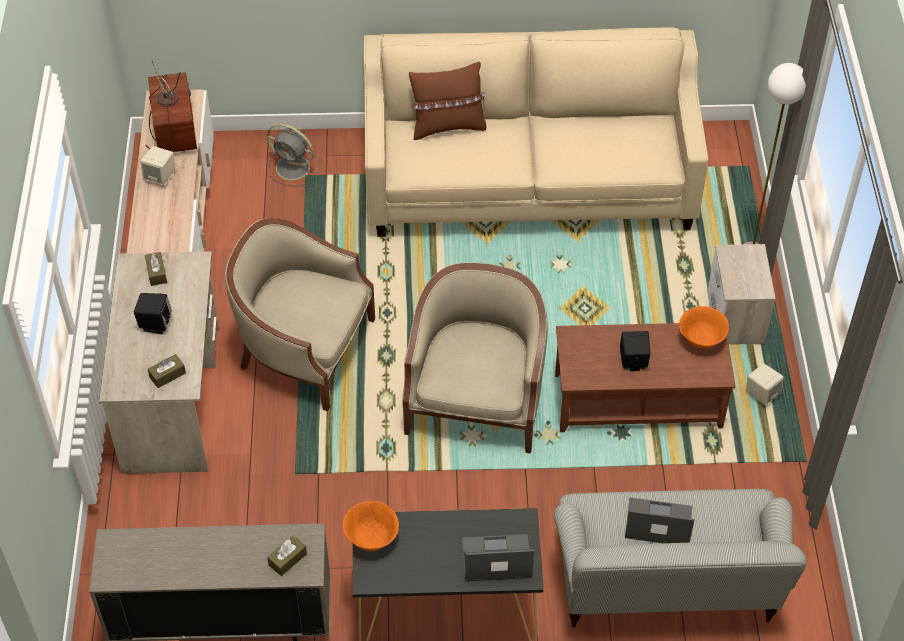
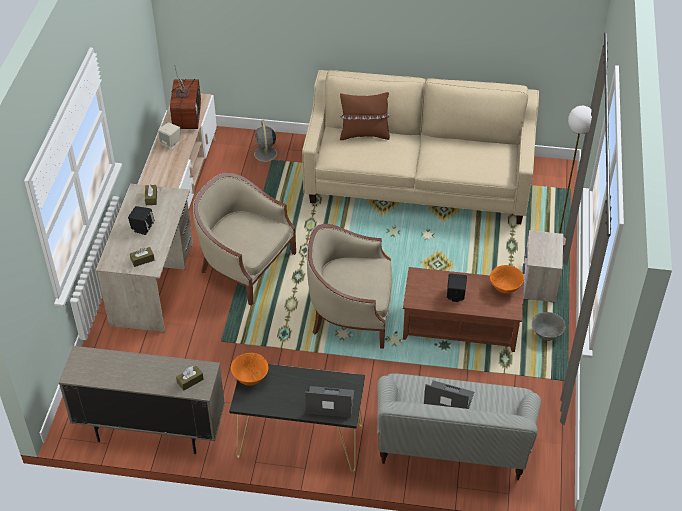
camera: 10 degrees right, 5 degrees down
grey fan [267,124,320,187] -> grey fan turned 45 degrees clockwise [249,120,283,166]
beige armchair [402,262,548,453] -> beige armchair turned 105 degrees counterclockwise [307,224,392,349]
beige speaker [746,363,784,405] -> grey bowl [532,312,566,341]

